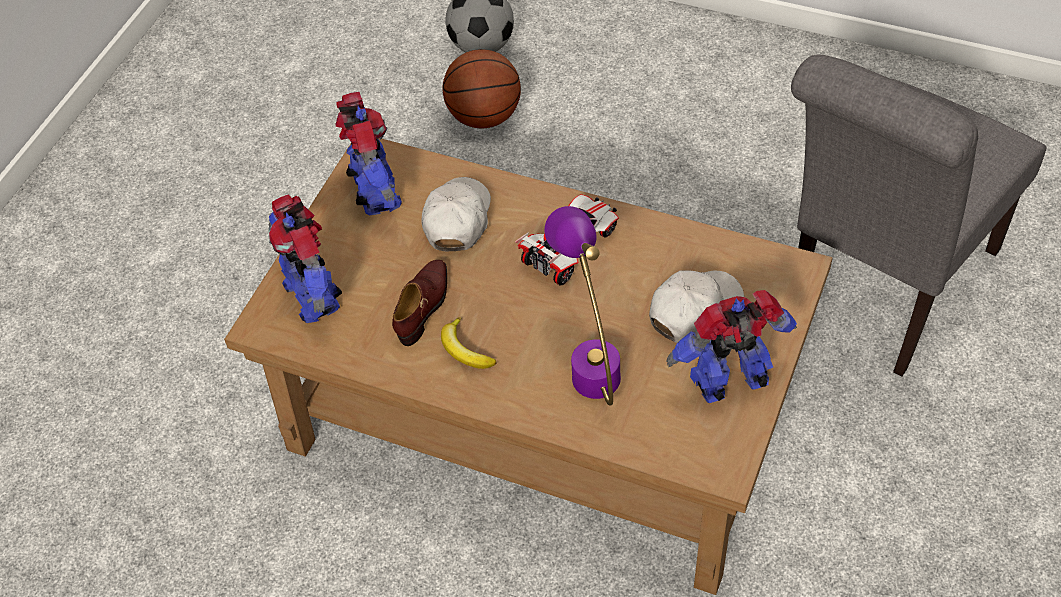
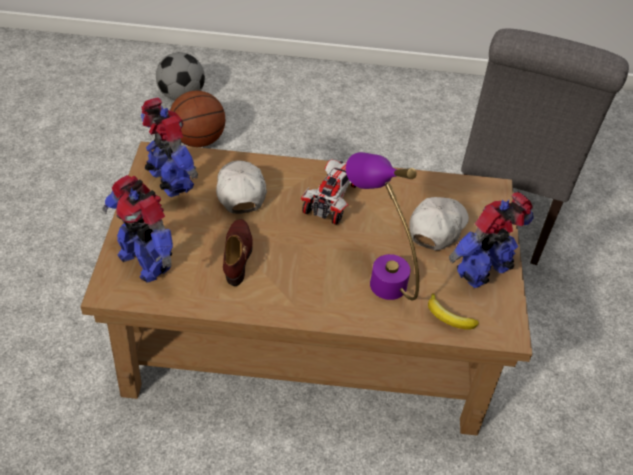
camera: 25 degrees left, 5 degrees down
banana [441,317,496,369] -> banana moved to [428,293,479,330]

